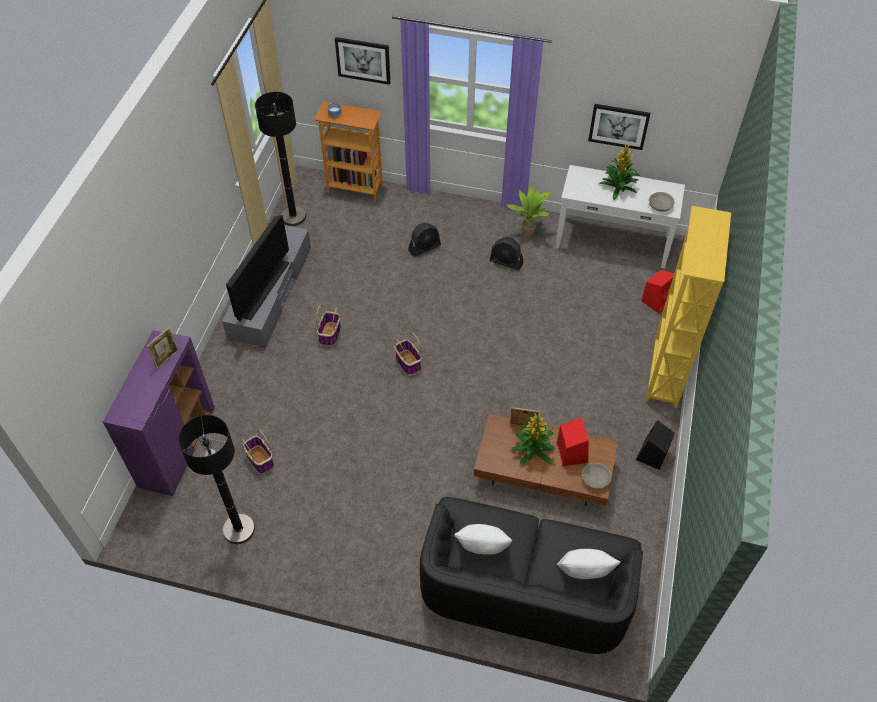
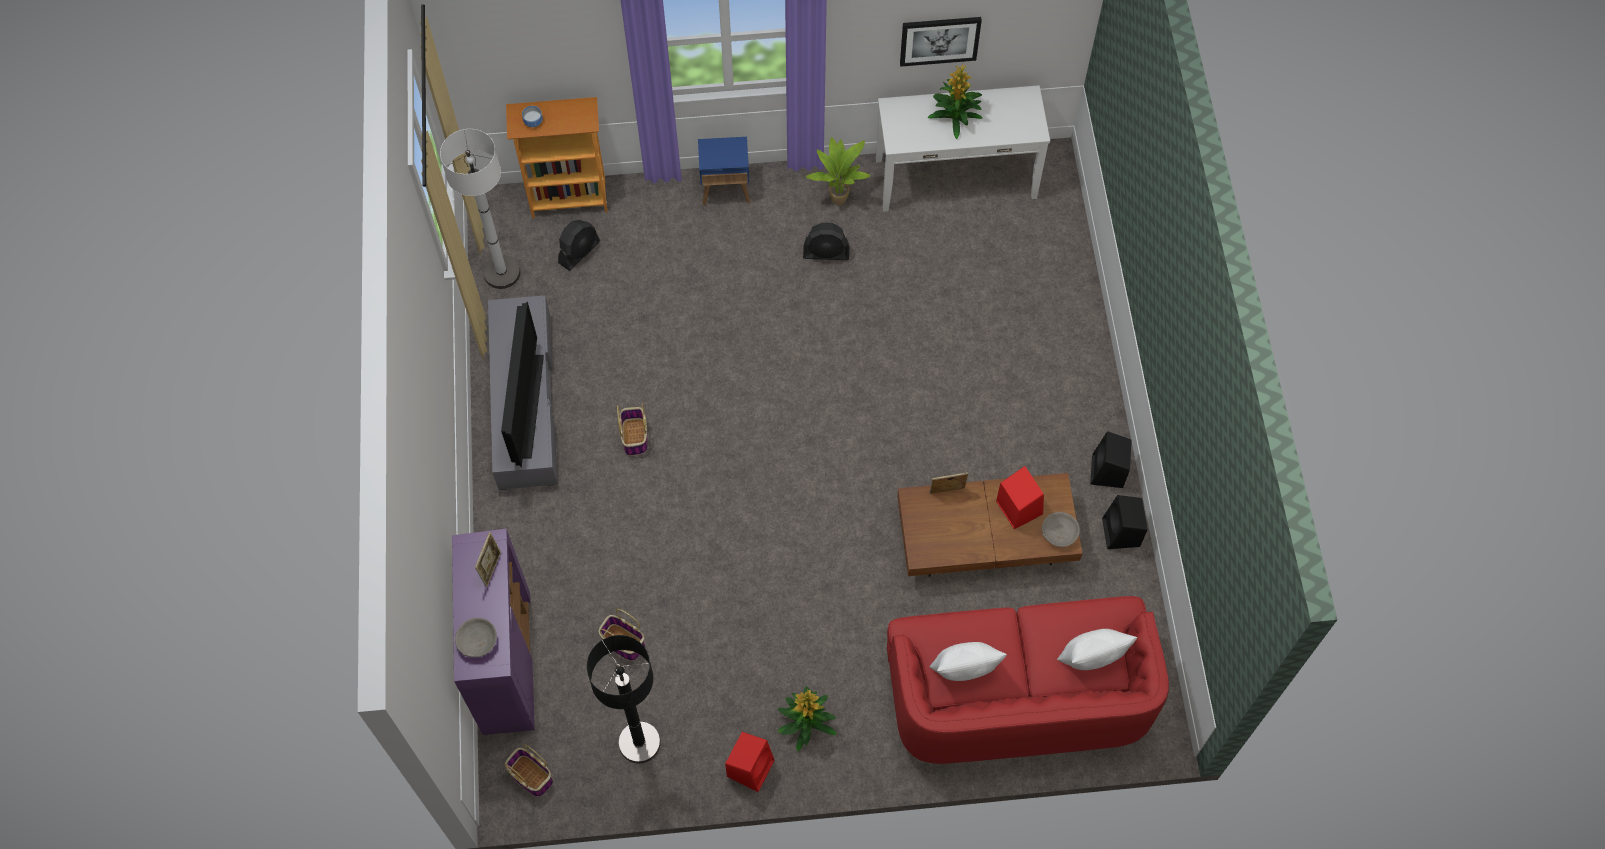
camera: 20 degrees left, 10 degrees up
black floor lamp [255,92,306,226] -> white floor lamp [440,129,520,289]
picture [335,37,390,85] -> none
basket [395,332,421,375] -> basket moved to [504,744,553,797]
black fan [408,223,441,257] -> black fan moved to [558,220,600,271]
black sofa [420,497,643,654] -> red sofa [887,596,1169,764]
potted plant [510,412,555,466] -> potted plant moved to [778,686,837,752]
red speaker [641,270,674,313] -> red speaker moved to [725,732,775,792]
yellow bookcase [645,206,731,408] -> none
grey bowl [649,192,675,212] -> grey bowl moved to [455,618,497,657]
none -> blue side table [698,137,750,206]
none -> black speaker [1102,495,1148,549]

